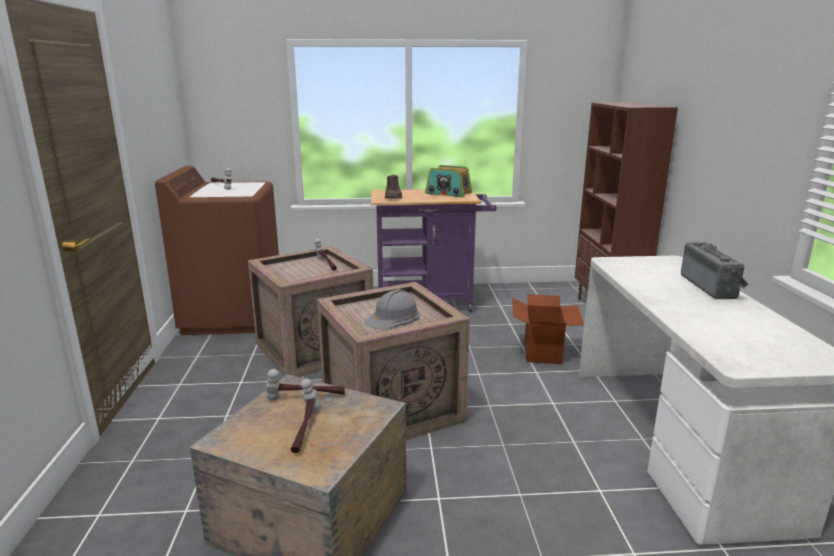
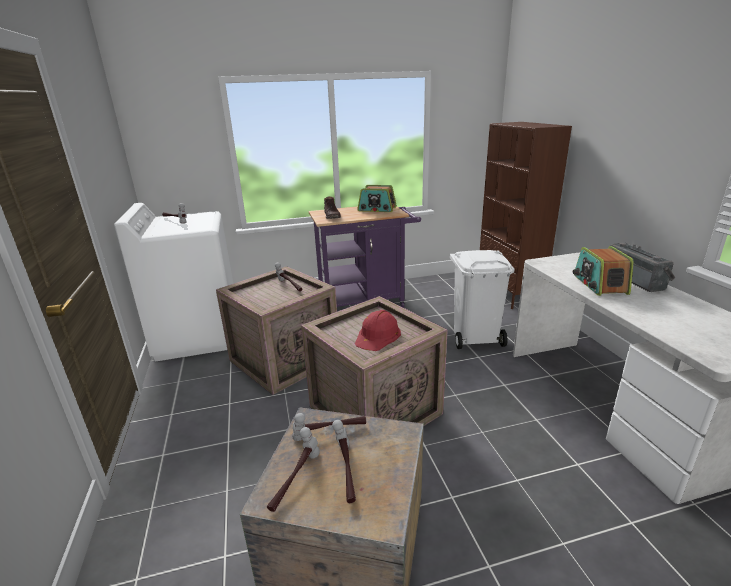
camera: 10 degrees left, 5 degrees up
brown washing machine [155,166,279,335] -> white washing machine [114,203,233,362]
grey hard hat [365,289,420,330] -> red hard hat [355,310,401,351]
cardboard box [512,294,584,364] -> white trash can [450,250,515,349]
none -> hammer [267,427,320,512]
none -> radio [573,246,634,296]

